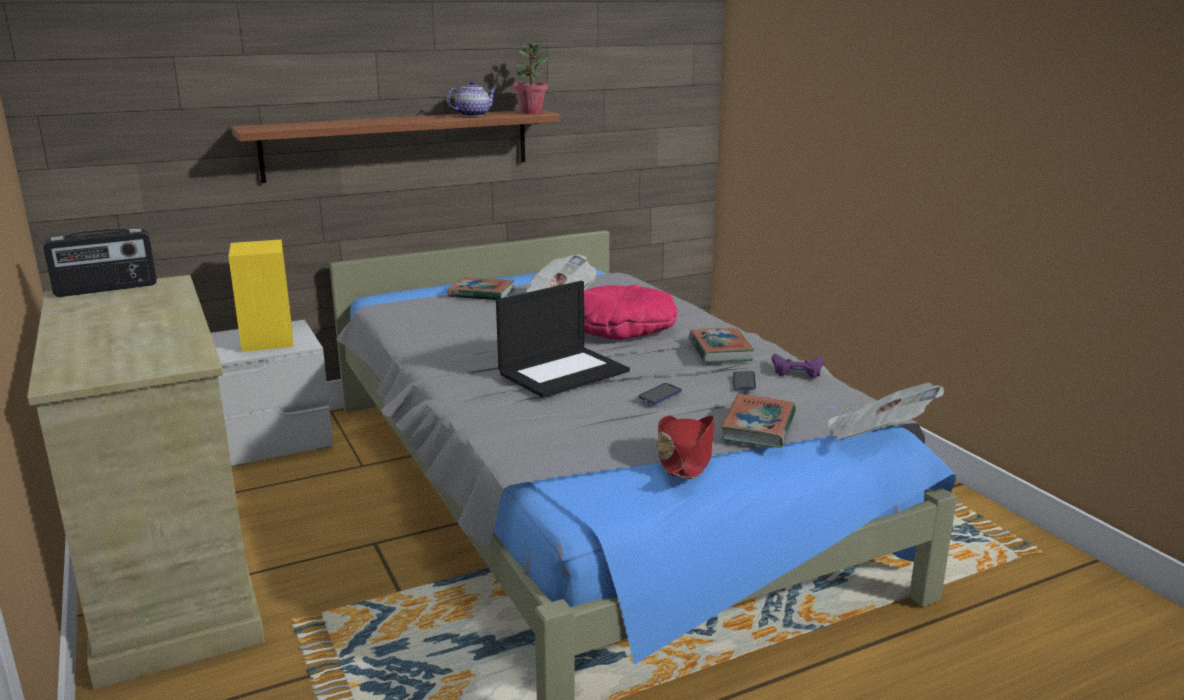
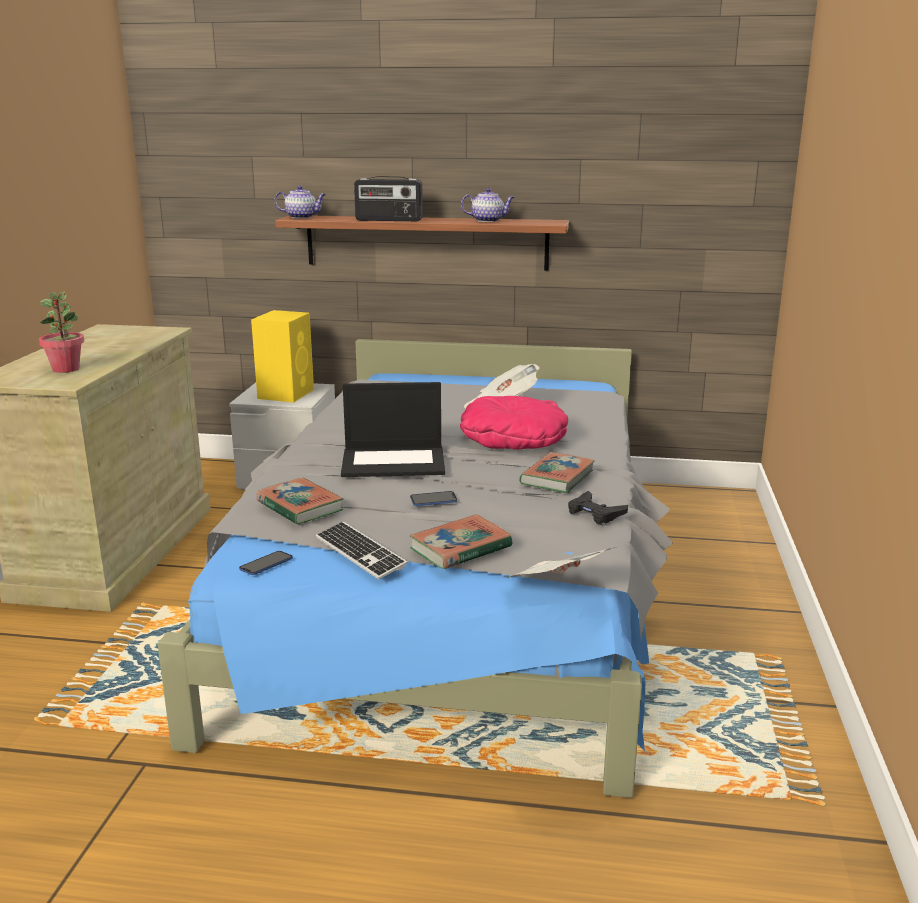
camera: 35 degrees right, 0 degrees up
radio [44,229,157,297] -> radio moved to [354,176,423,221]
book [447,277,515,300] -> book moved to [256,478,344,525]
potted plant [513,44,548,114] -> potted plant moved to [39,291,84,373]
red hat [657,415,715,479] -> keyboard [316,522,408,579]
phone [733,371,756,390] -> phone moved to [239,551,293,575]
purple game controller [771,353,824,378] -> black game controller [568,491,628,524]
none -> teapot [274,186,326,219]

